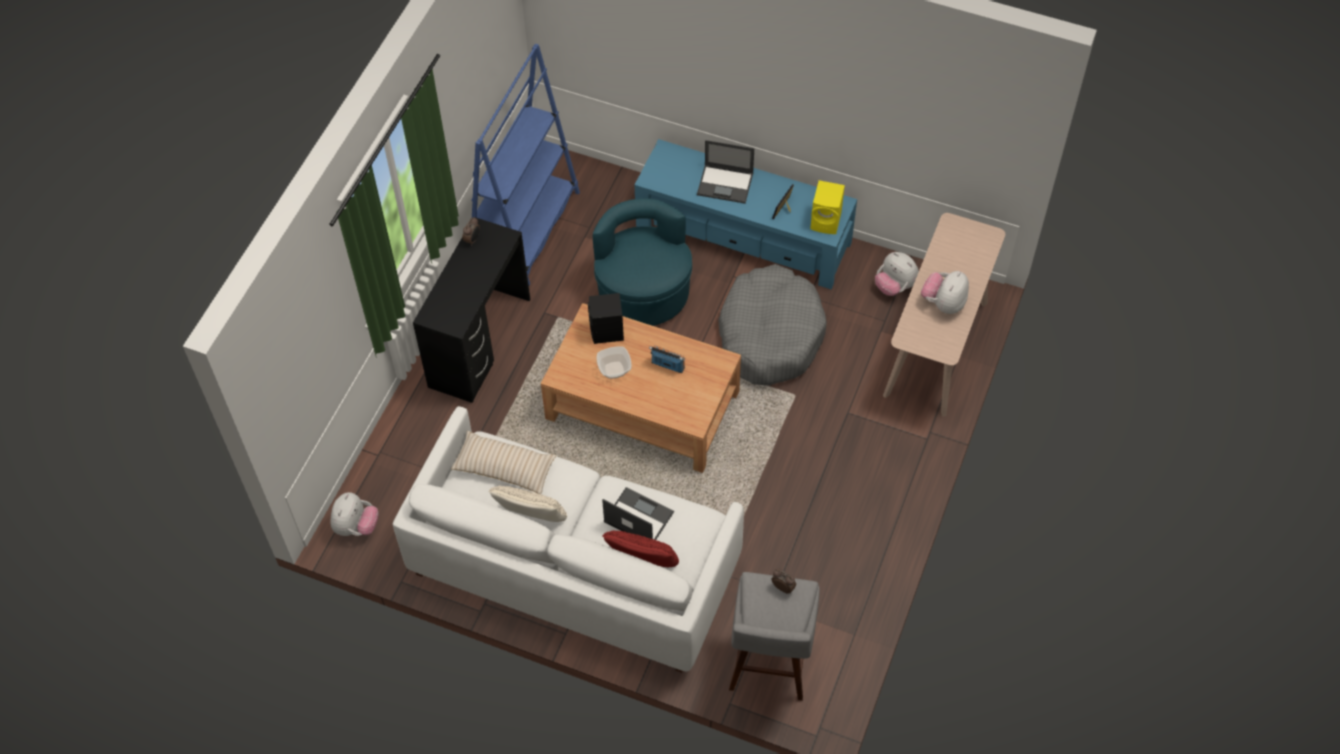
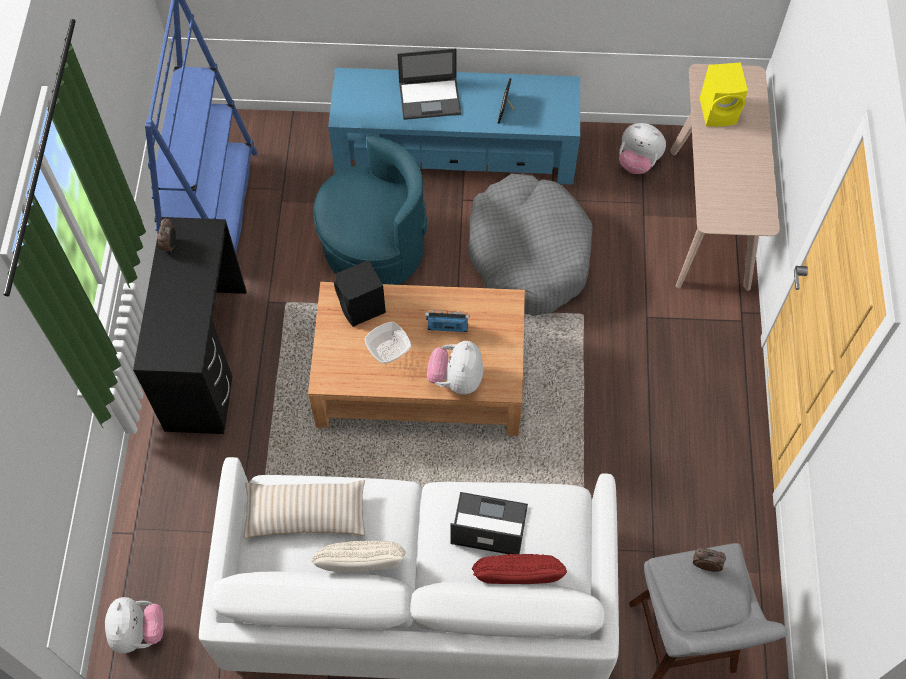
camera: 20 degrees left, 5 degrees up
turquoise armchair [593,198,692,326] -> turquoise armchair turned 105 degrees clockwise [314,135,427,285]
yellow speaker [810,180,845,234] -> yellow speaker moved to [700,62,748,127]
plush toy [921,271,969,314] -> plush toy moved to [427,341,483,394]

